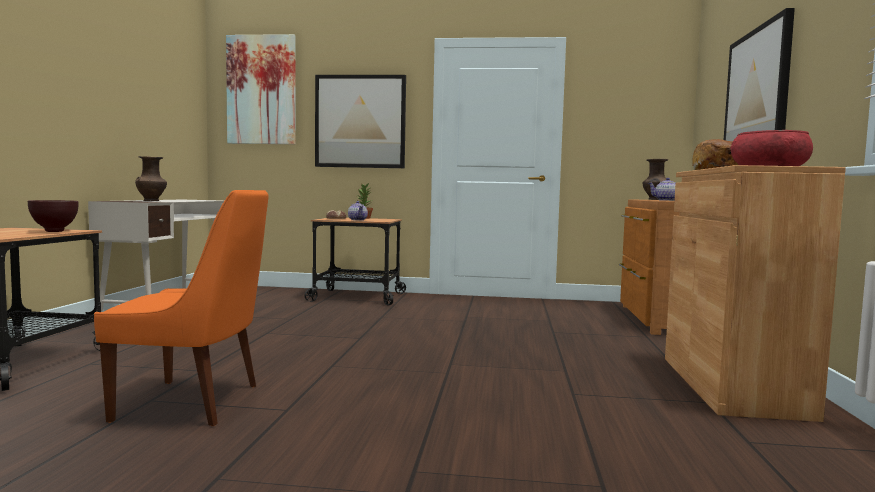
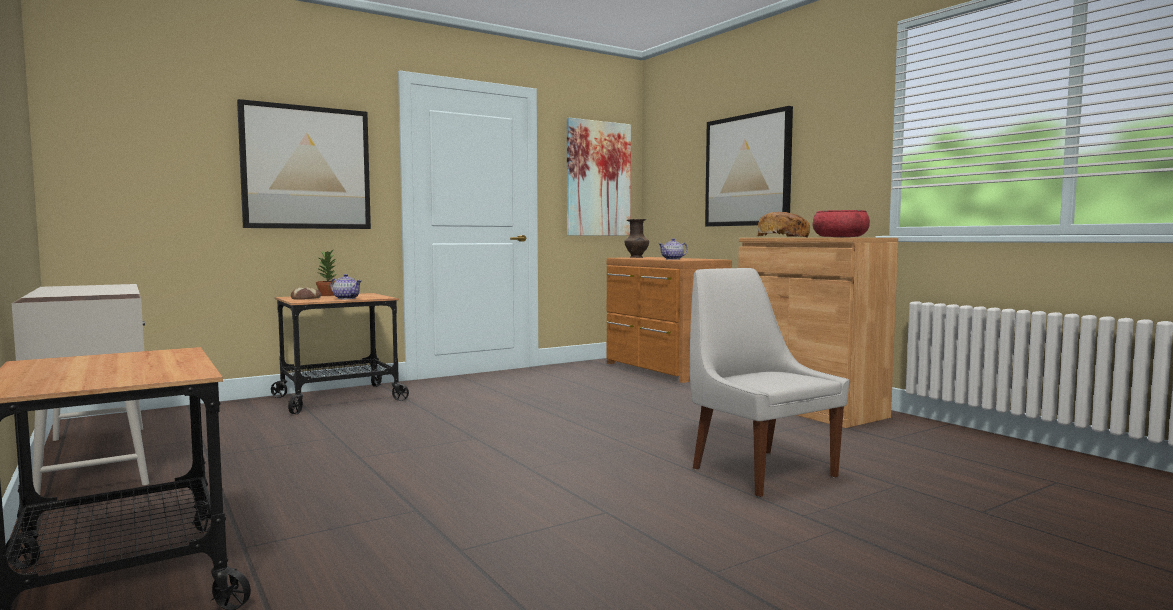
camera: 40 degrees left, 0 degrees up
brown bowl [28,200,78,232] -> none
orange chair [94,190,268,426] -> none
brown vase [135,156,167,201] -> none
picture [226,34,296,145] -> picture moved to [567,118,631,236]
none -> white chair [690,268,849,497]

